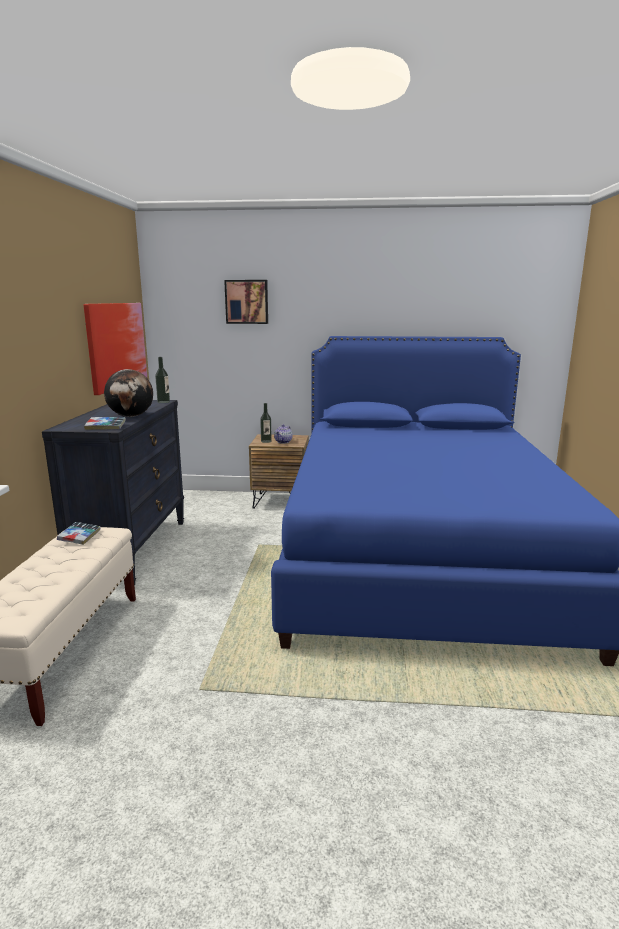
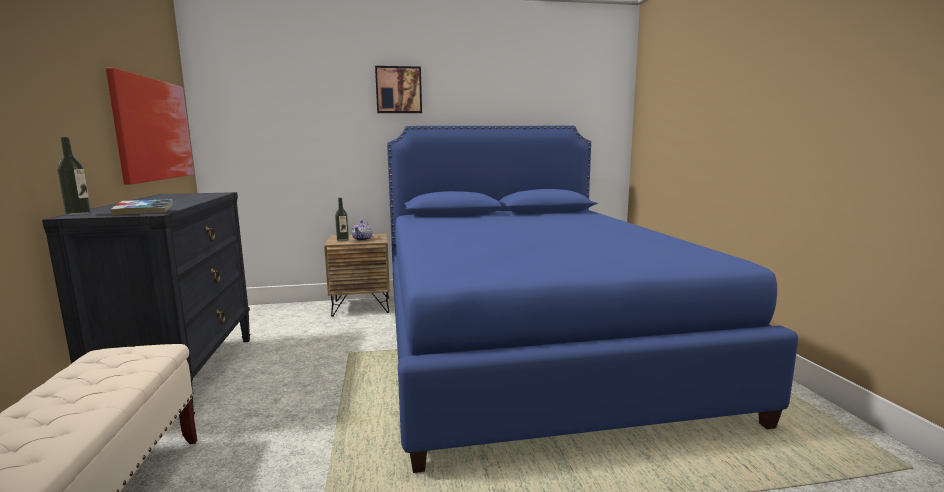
camera: 15 degrees left, 5 degrees down
book [57,522,101,545] -> none
globe [104,369,153,417] -> none
bottle [155,357,170,403] -> bottle moved to [57,137,91,216]
picture [224,280,268,324] -> picture moved to [375,66,422,113]

